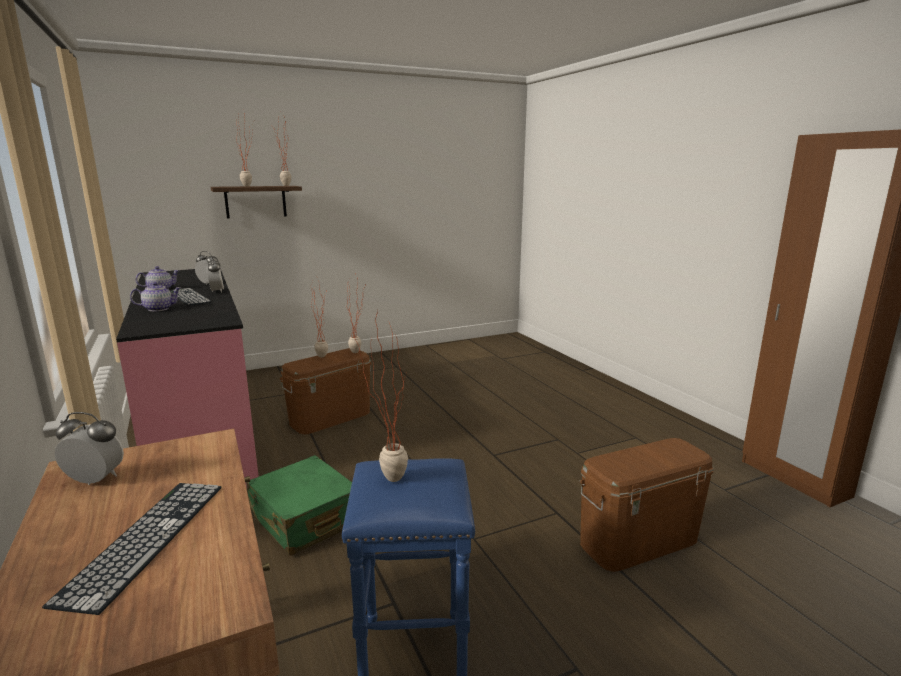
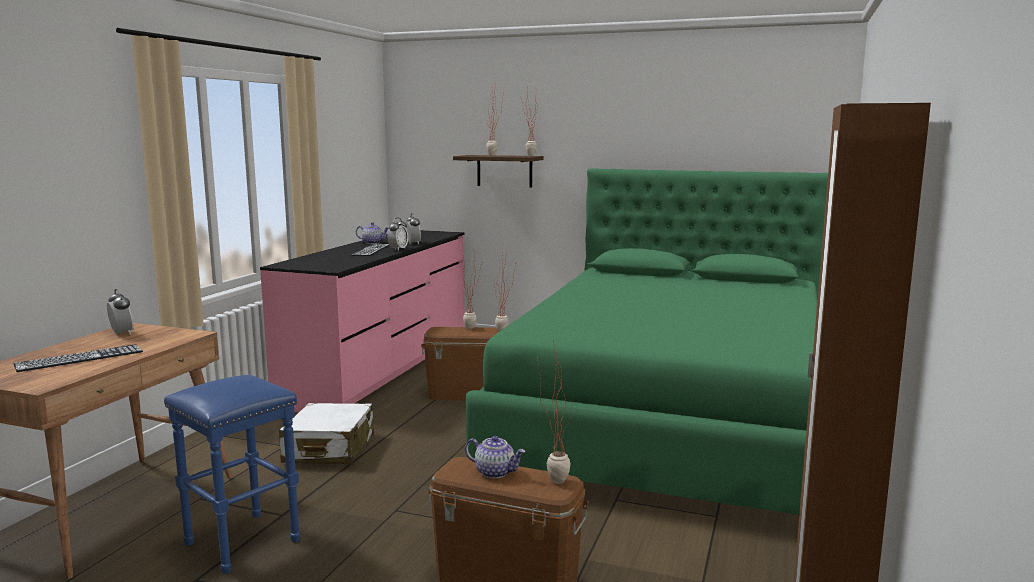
camera: 45 degrees right, 5 degrees down
teapot [130,282,181,311] -> teapot moved to [465,436,526,478]
green suitcase [246,455,352,556] -> white suitcase [279,403,374,464]
potted plant [354,310,408,482] -> potted plant moved to [538,341,574,484]
none -> green bed [466,168,828,515]

